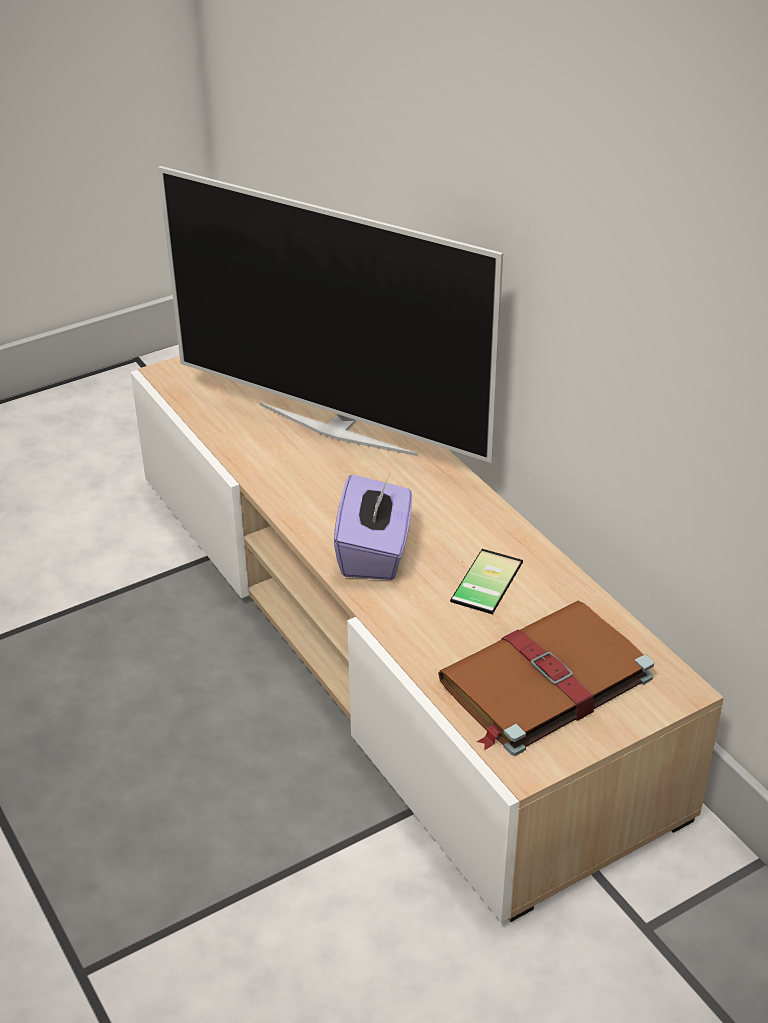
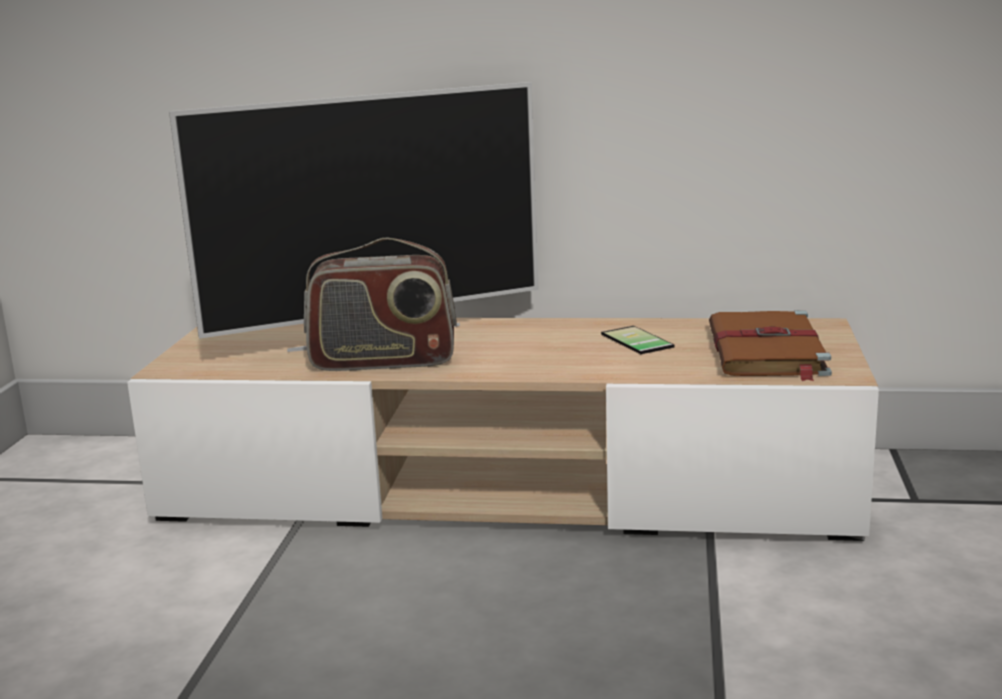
camera: 50 degrees left, 20 degrees down
purple tissue box [334,474,412,580] -> none
none -> radio [304,238,457,371]

